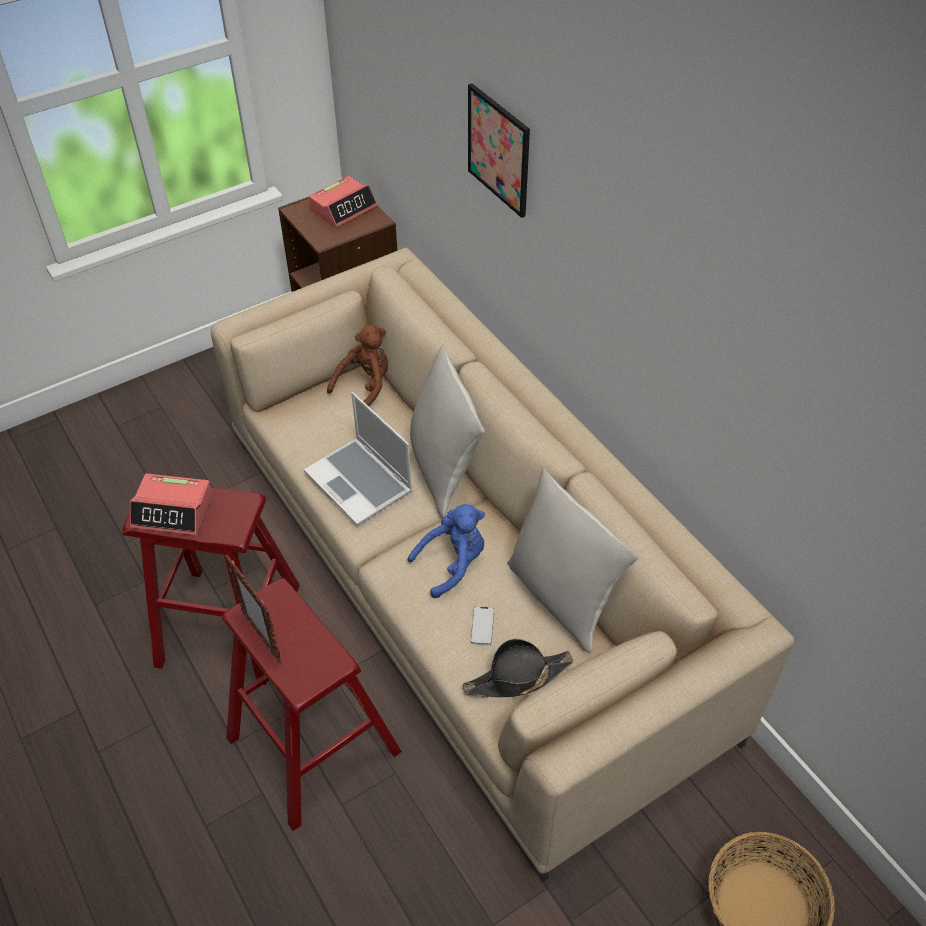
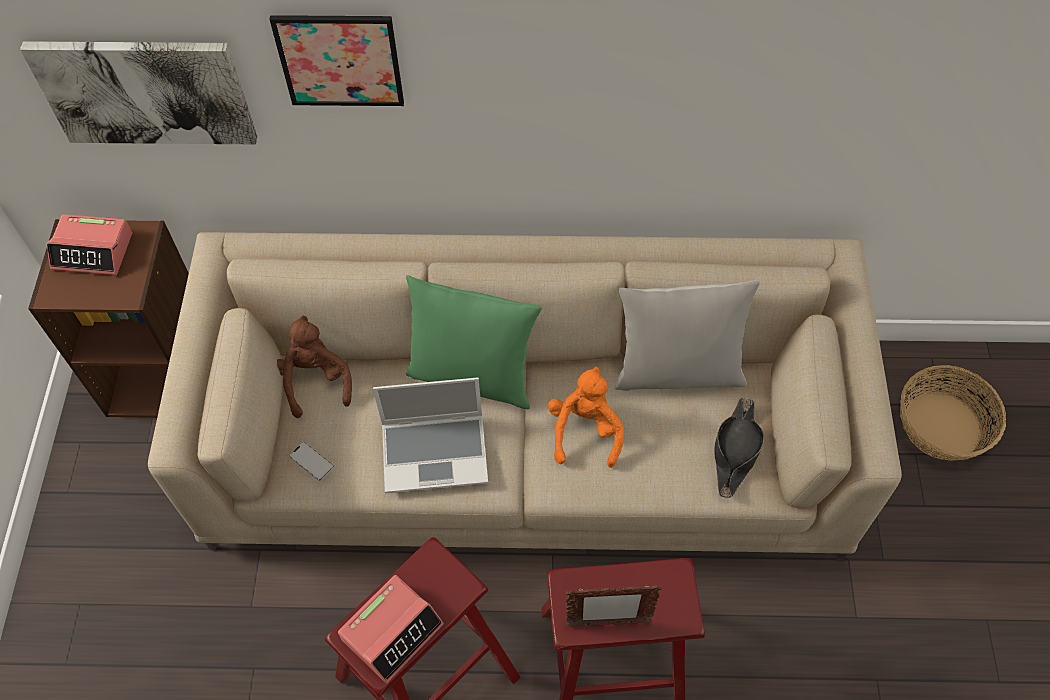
camera: 55 degrees left, 10 degrees up
alarm clock [309,176,377,228] -> alarm clock turned 105 degrees clockwise [46,214,132,275]
blue plush toy [407,504,485,598] -> orange plush toy [548,366,624,468]
grey pillow [410,345,485,517] -> green pillow [406,275,542,409]
phone [471,606,494,645] -> phone moved to [290,442,334,481]
none -> picture [20,41,257,144]

